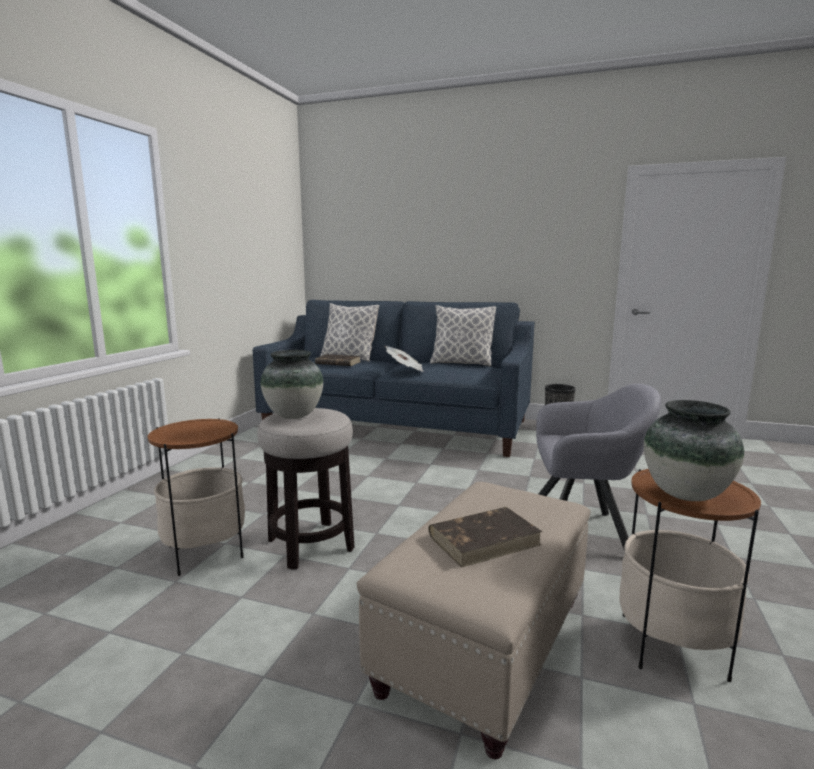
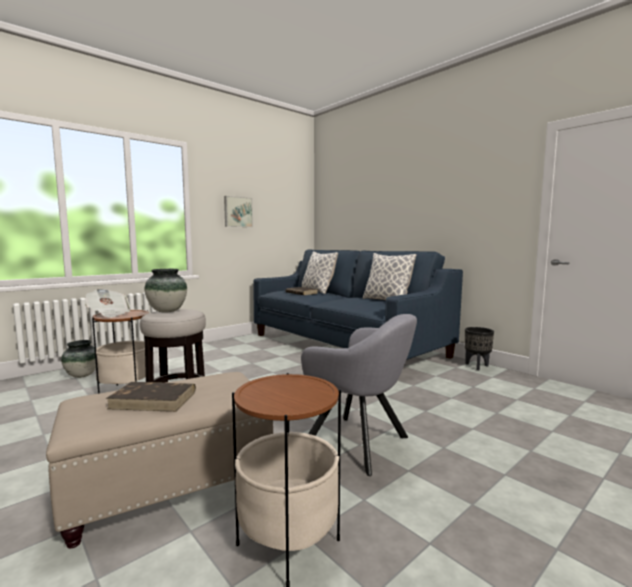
camera: 30 degrees right, 5 degrees down
newspaper [385,346,424,372] -> newspaper moved to [85,289,130,318]
vase [644,400,744,501] -> vase moved to [61,340,96,378]
none -> picture [224,196,253,227]

